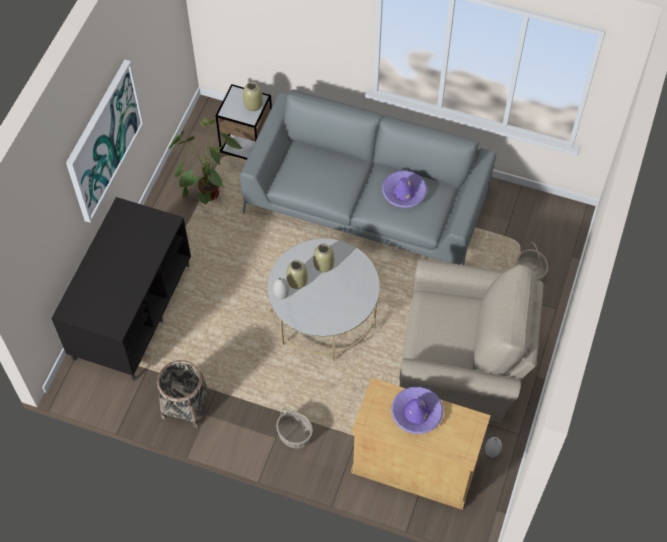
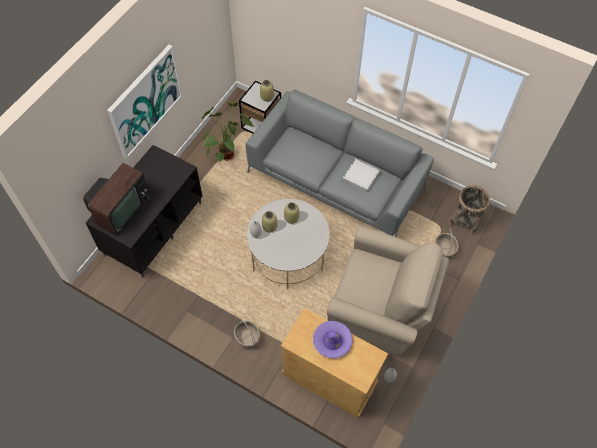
camera: 10 degrees right, 0 degrees up
basket [157,360,210,428] -> basket moved to [449,185,490,235]
purple hat [382,170,427,208] -> white tray [343,158,380,192]
none -> television [83,163,150,235]

